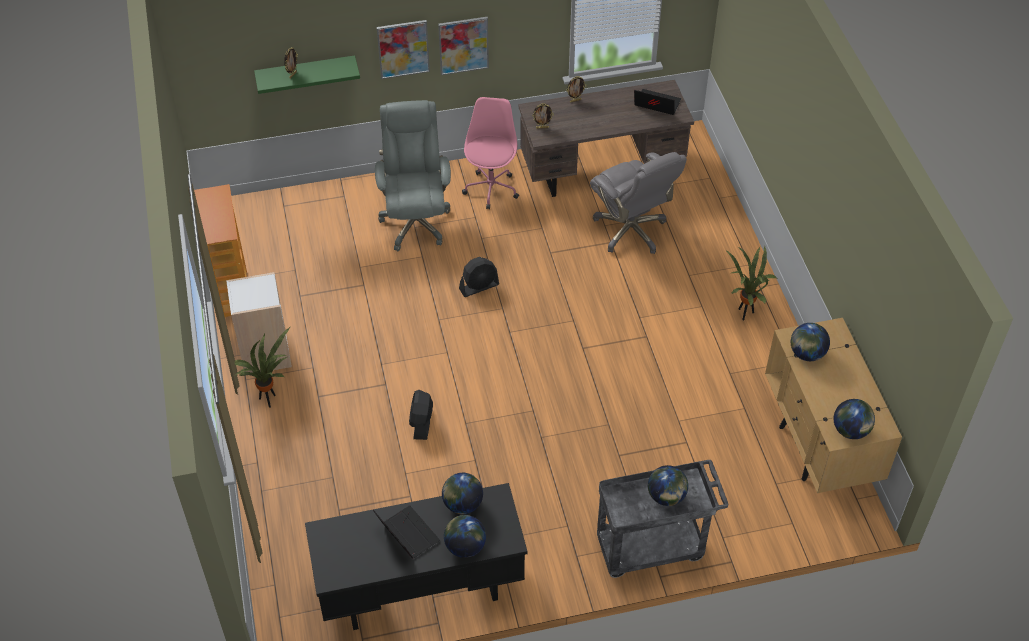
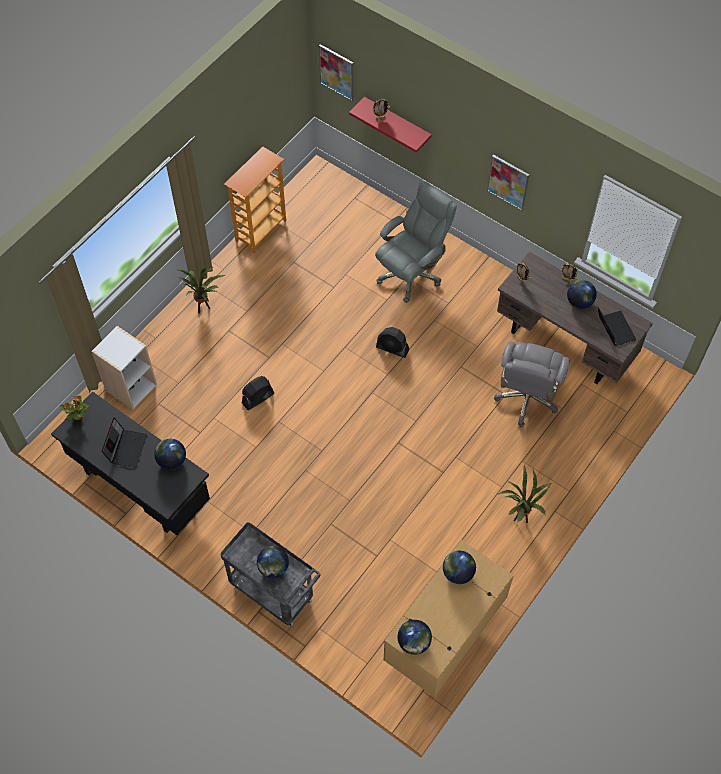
camera: 50 degrees right, 10 degrees up
bookcase [226,272,292,373] -> bookcase moved to [91,326,157,409]
green shelf [254,55,360,94] -> red shelf [349,97,432,153]
picture [377,20,430,79] -> picture moved to [319,44,354,101]
globe [444,515,486,558] -> globe moved to [567,280,597,309]
pink office chair [462,97,519,209] -> none
none -> potted plant [60,396,88,420]

